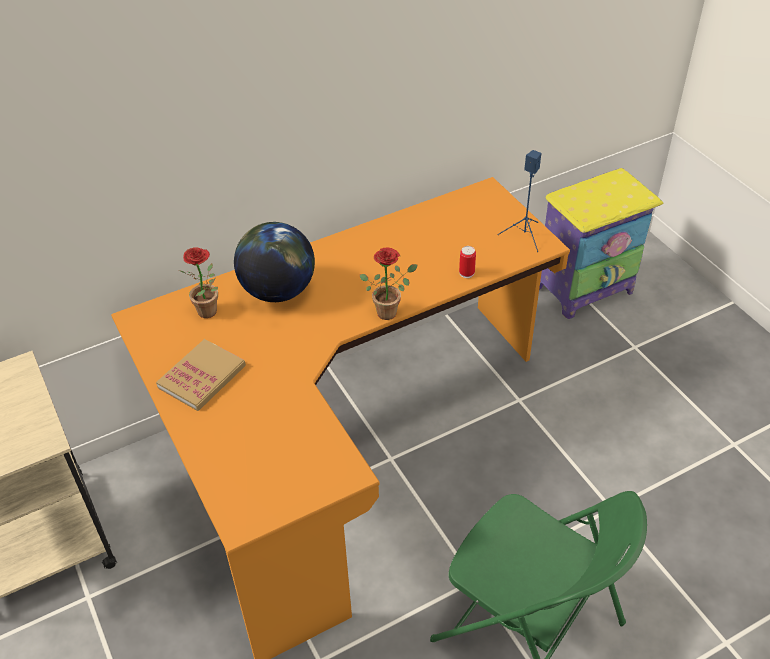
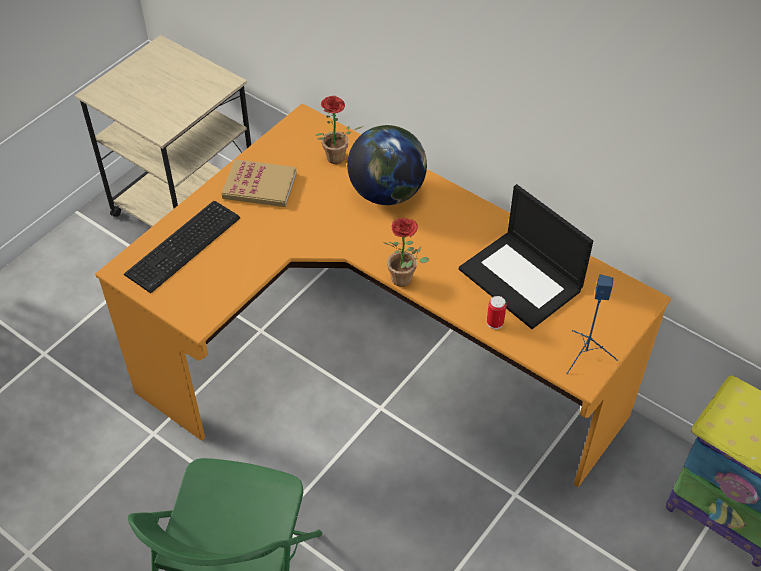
camera: 65 degrees right, 5 degrees up
none -> keyboard [124,201,240,293]
none -> laptop [459,184,593,329]

